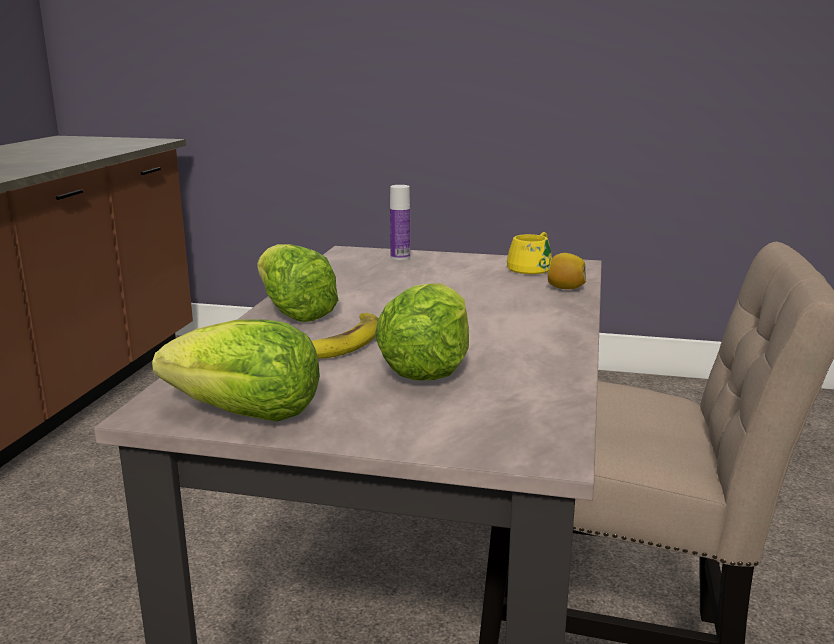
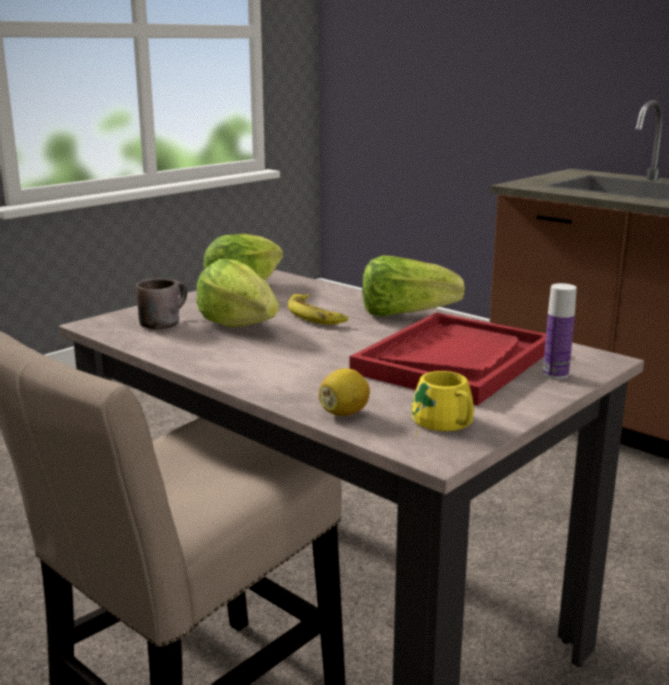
camera: 120 degrees right, 0 degrees up
none -> brown mug [136,278,187,330]
none -> red tray [350,312,546,405]

